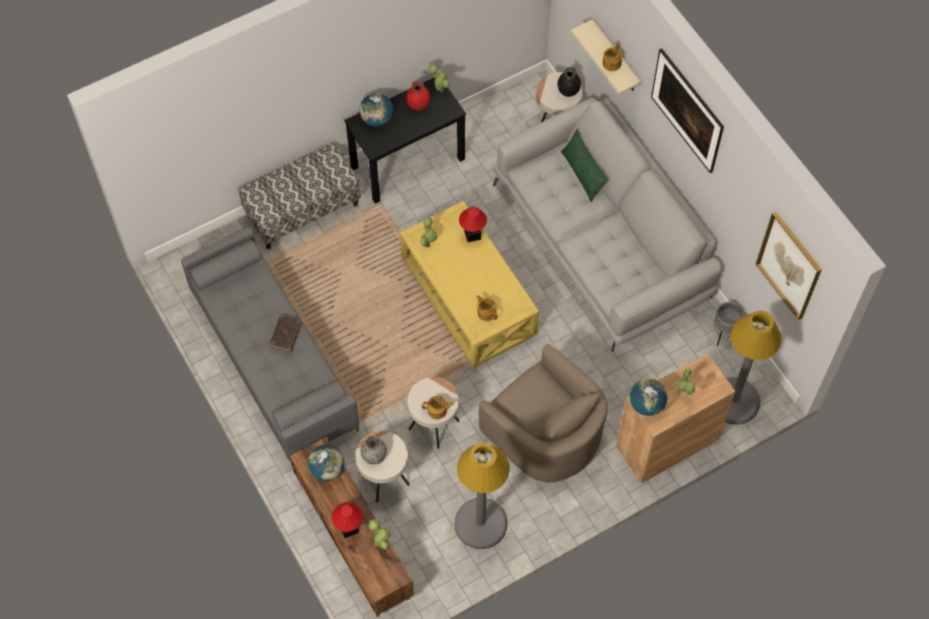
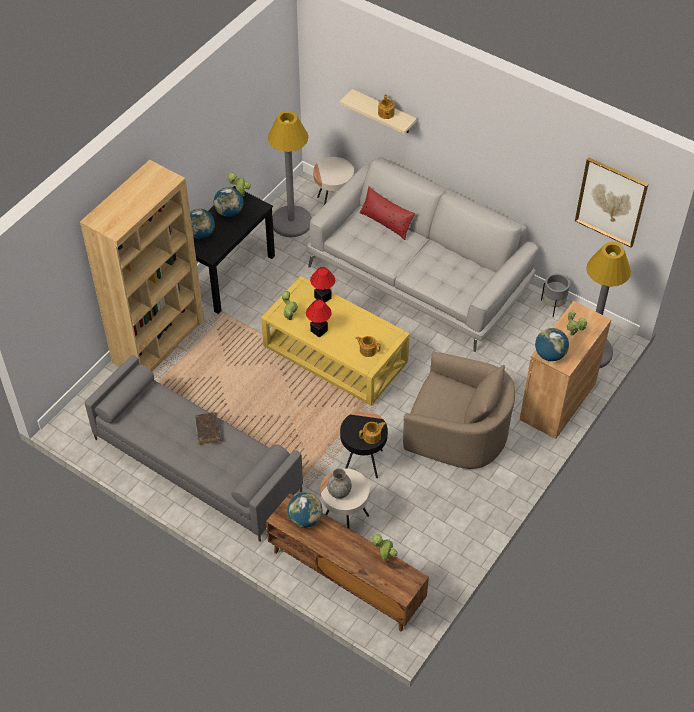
camera: 25 degrees left, 10 degrees down
bench [239,143,361,249] -> brown bookcase [80,160,204,372]
table lamp [332,503,363,538] -> table lamp moved to [306,300,332,338]
red vase [406,80,430,111] -> globe [214,187,243,217]
beige side table [407,377,460,449] -> black side table [340,411,388,478]
grey floor lamp [455,443,510,549] -> grey floor lamp moved to [268,111,312,237]
black vase [557,67,581,97] -> none
green pillow [561,129,609,202] -> red pillow [359,187,415,240]
picture [651,48,724,173] -> none

